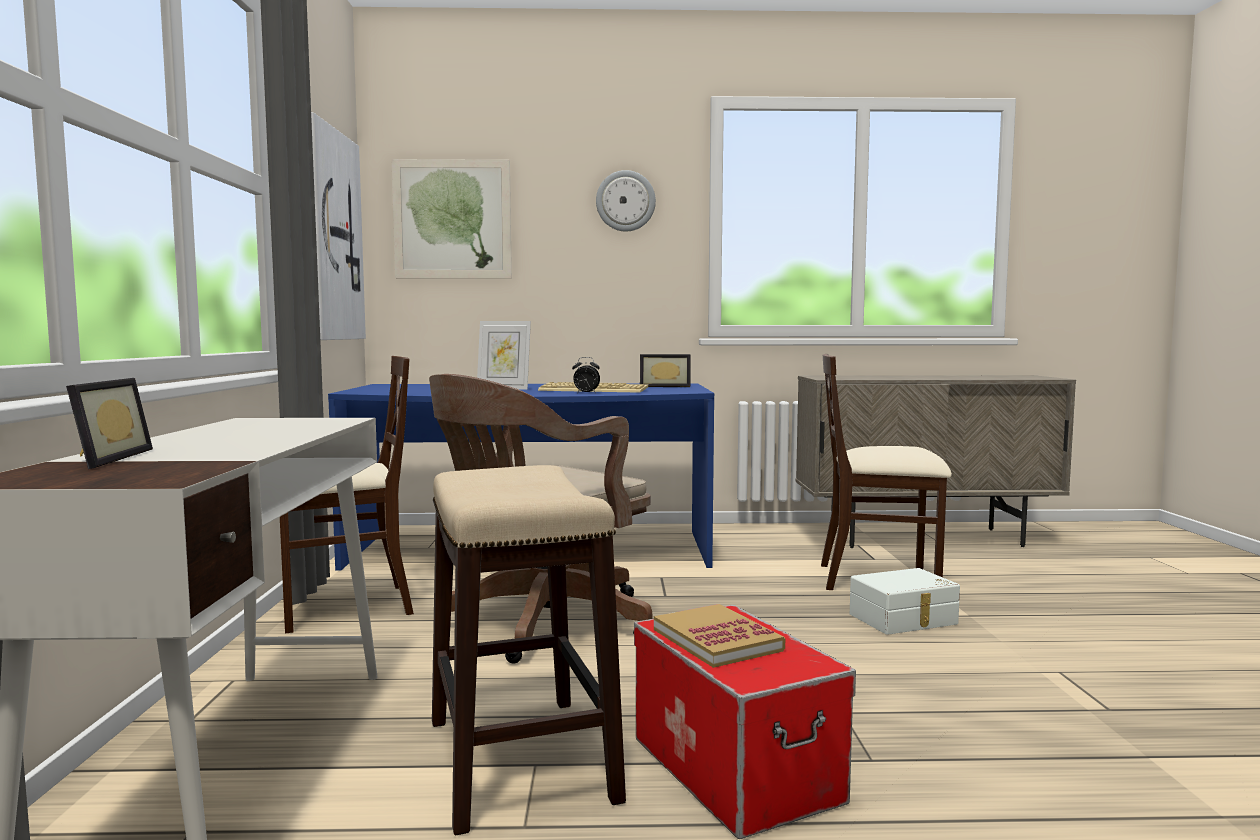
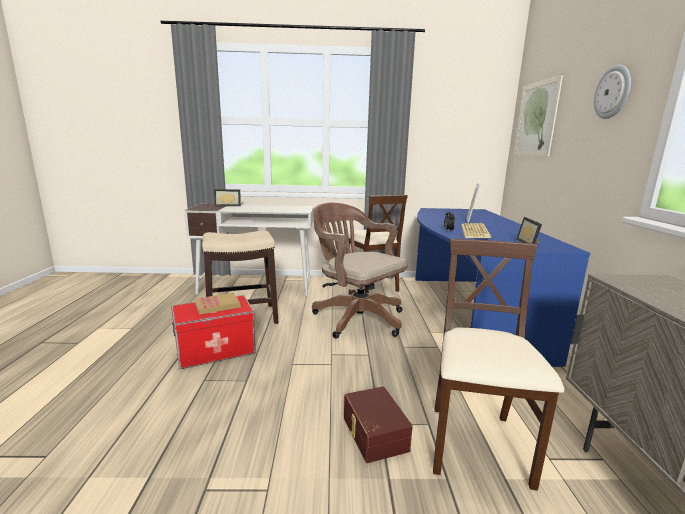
camera: 90 degrees right, 10 degrees up
picture [311,112,366,340] -> none
white storage box [850,568,960,635] -> brown storage box [344,386,413,463]

